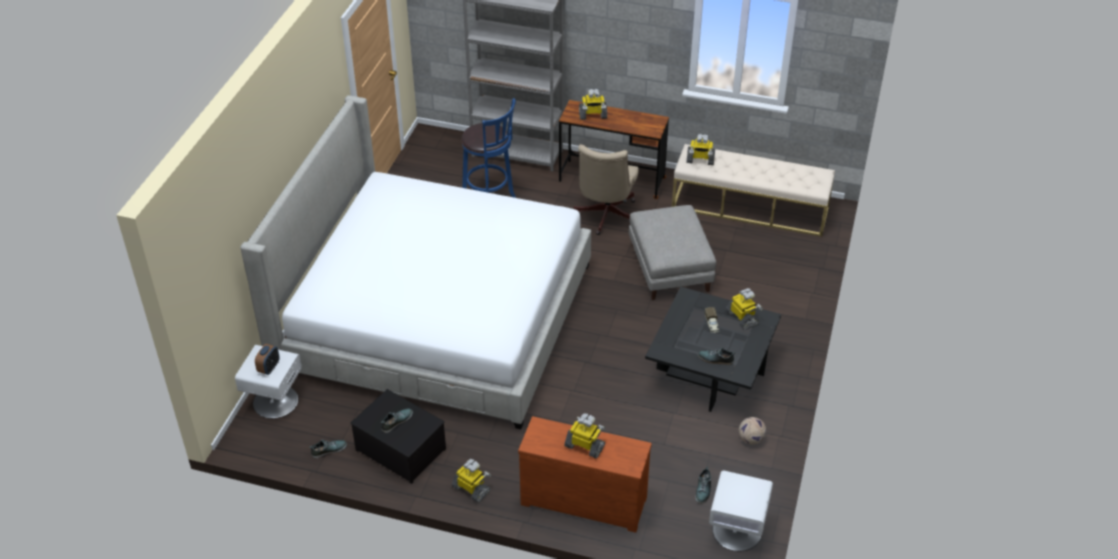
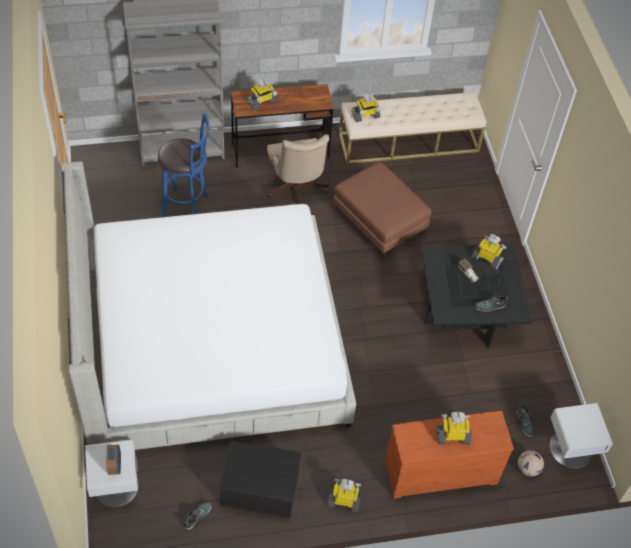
camera: 30 degrees left, 10 degrees up
shoe [381,408,413,433] -> none
grey ottoman [629,205,716,300] -> brown ottoman [333,162,432,259]
football [739,417,766,445] -> football moved to [518,450,544,477]

